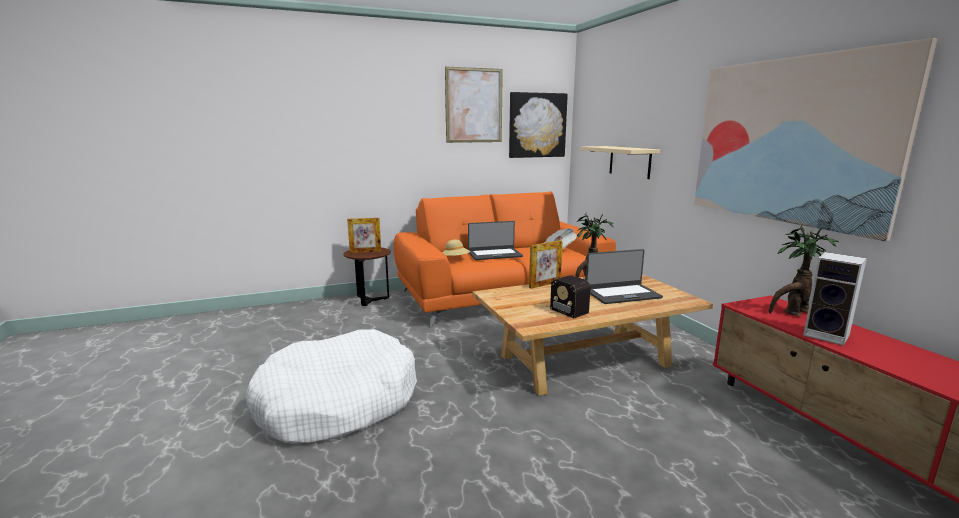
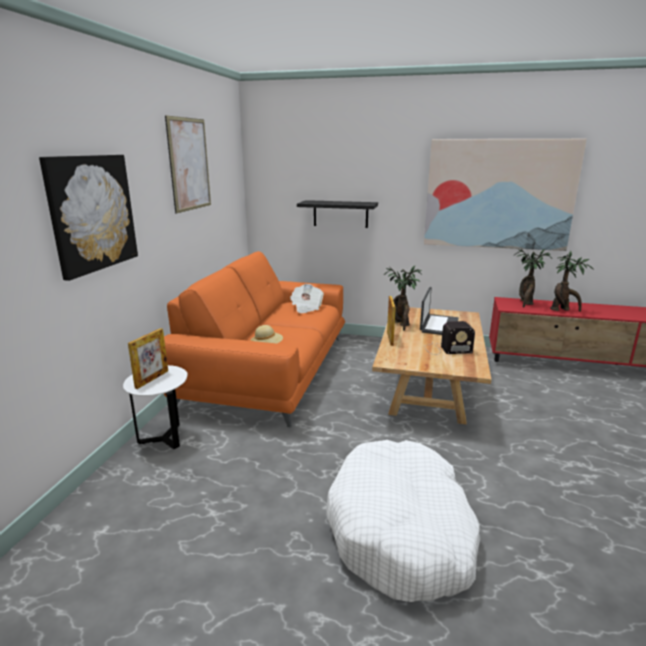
camera: 55 degrees left, 5 degrees up
brown side table [343,248,391,306] -> white side table [123,365,188,449]
laptop [468,221,523,260] -> none
picture [509,92,568,158] -> picture moved to [39,155,138,281]
beige shelf [580,146,660,179] -> black shelf [297,200,378,228]
speaker [803,252,867,346] -> potted plant [550,251,594,312]

